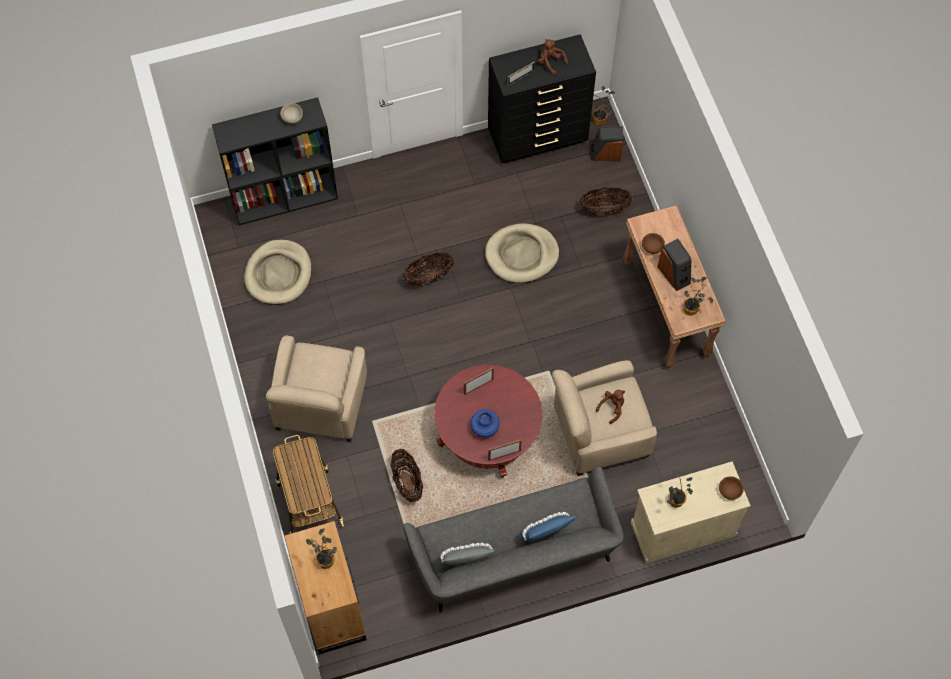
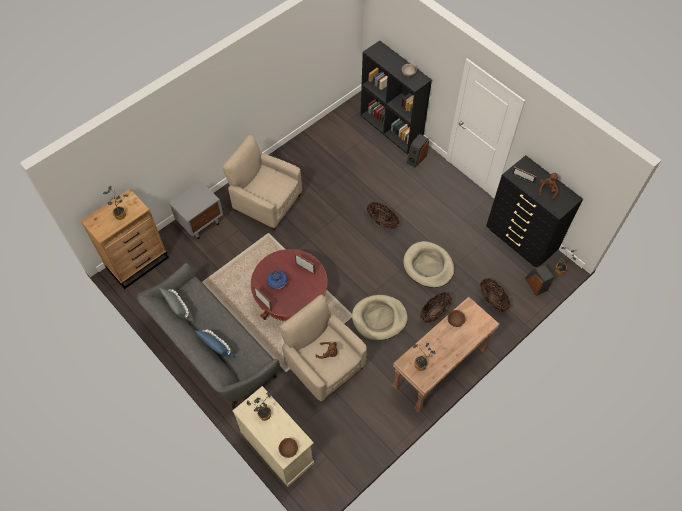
camera: 65 degrees right, 5 degrees down
beige dog bed [244,240,312,305] -> beige dog bed moved to [352,295,408,340]
beige armchair [266,336,367,442] -> beige armchair turned 45 degrees clockwise [222,134,302,231]
cart [273,435,344,534] -> grey nightstand [169,181,223,239]
basket [391,449,423,502] -> basket moved to [420,292,452,323]
speaker [657,239,691,291] -> speaker moved to [406,134,429,168]

